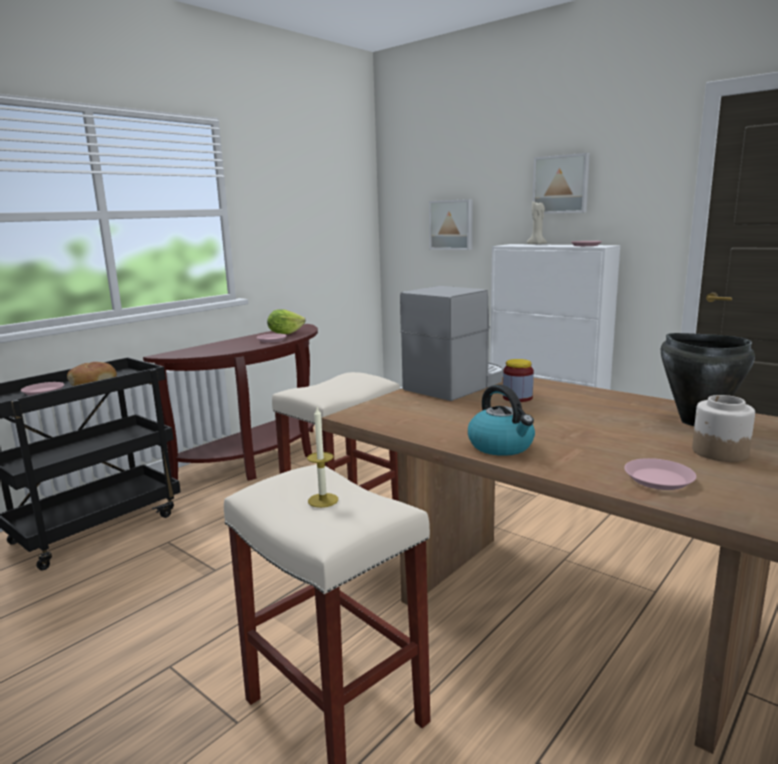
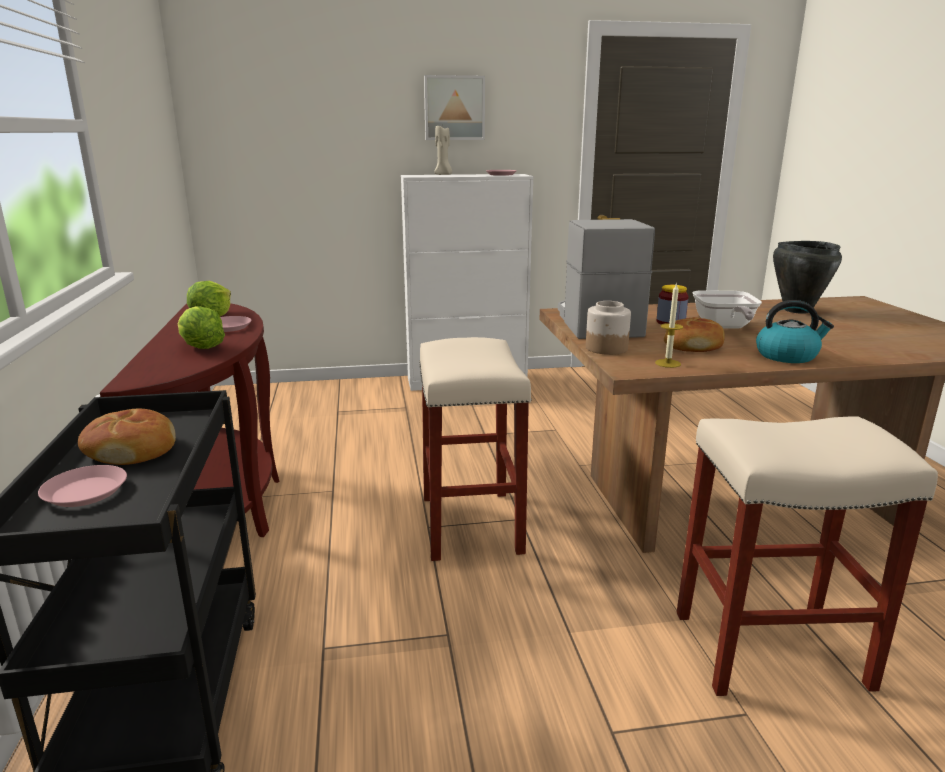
camera: 50 degrees left, 5 degrees up
candle [307,407,338,508] -> candle moved to [655,282,683,368]
picture [429,199,473,250] -> none
pink plate [624,458,696,490] -> none
jar [692,395,755,462] -> jar moved to [586,301,631,355]
none -> lettuce [178,306,225,349]
none -> bread [664,317,725,352]
none -> frying pan [692,291,762,329]

